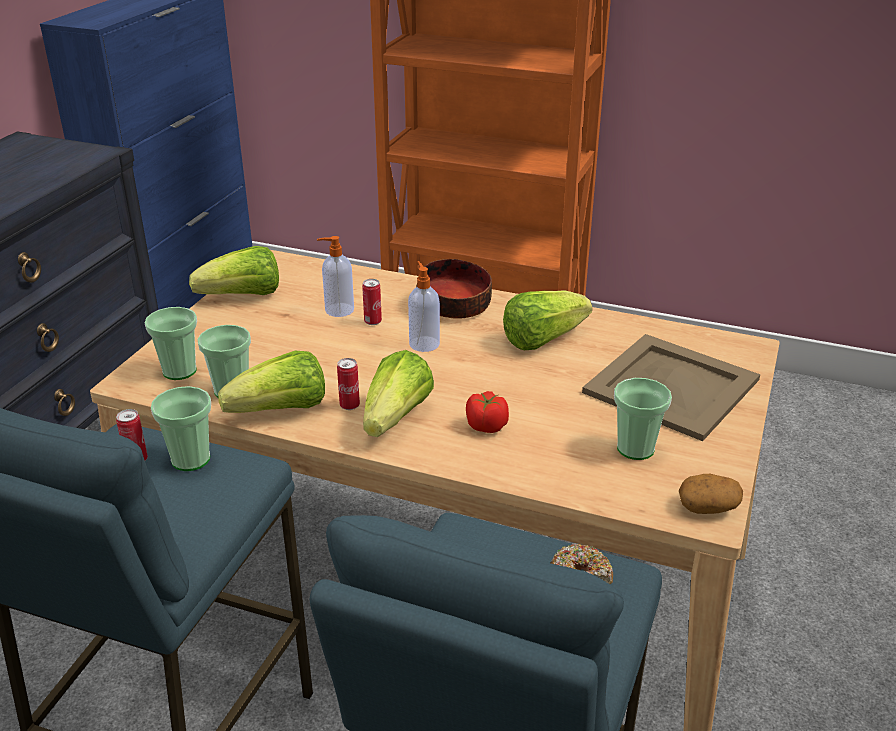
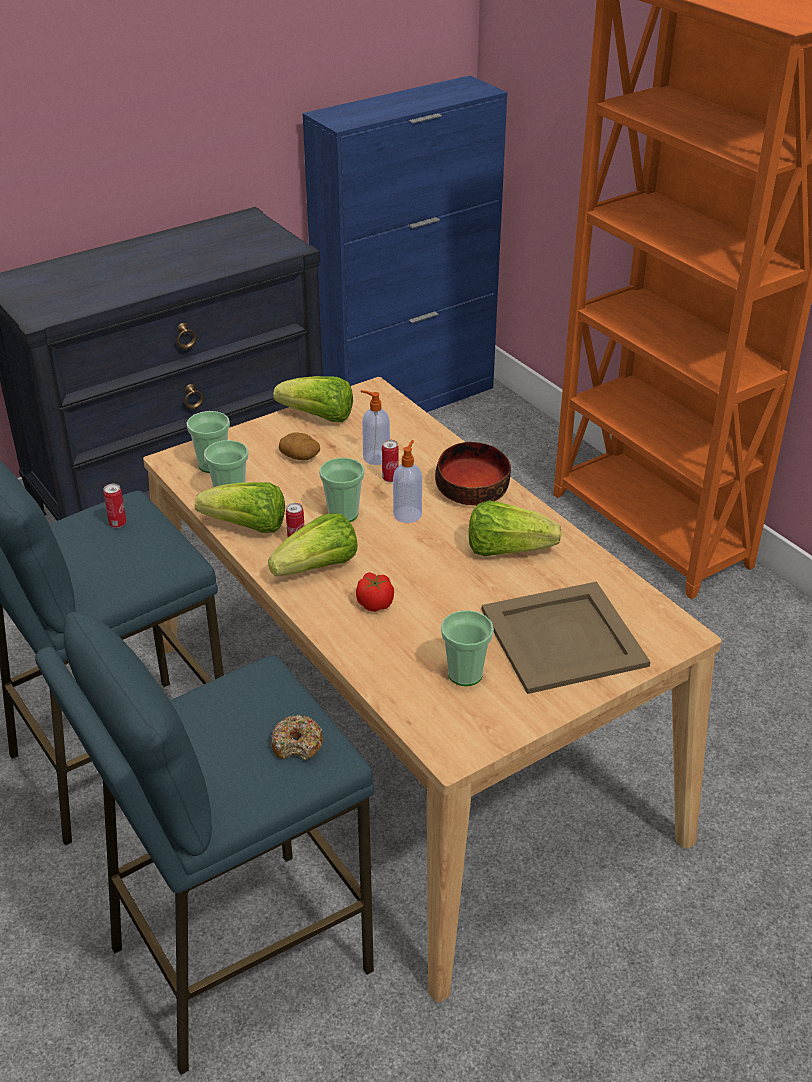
camera: 35 degrees right, 5 degrees up
cup [151,386,211,471] -> cup moved to [319,458,365,522]
potato [679,474,743,514] -> potato moved to [279,432,320,460]

